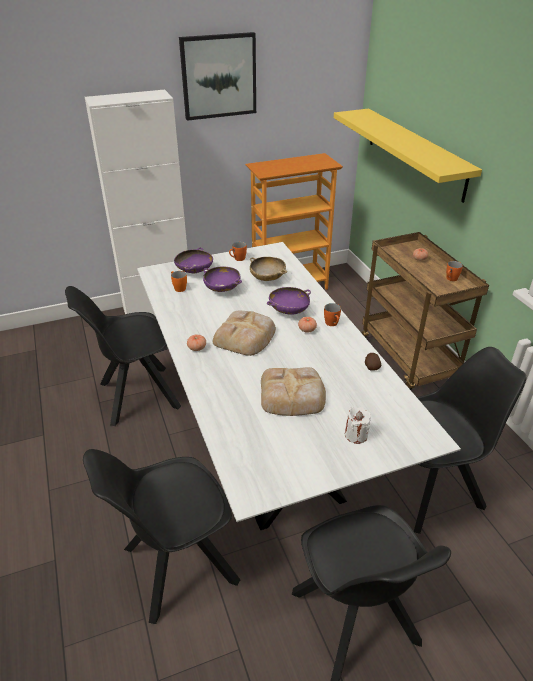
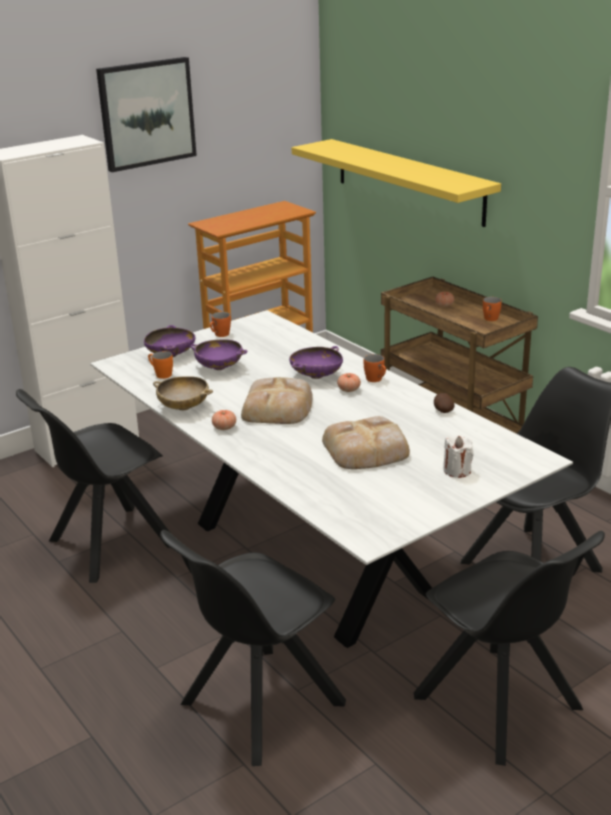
camera: 15 degrees left, 10 degrees down
beige bowl [250,257,287,281] -> beige bowl moved to [153,376,213,410]

